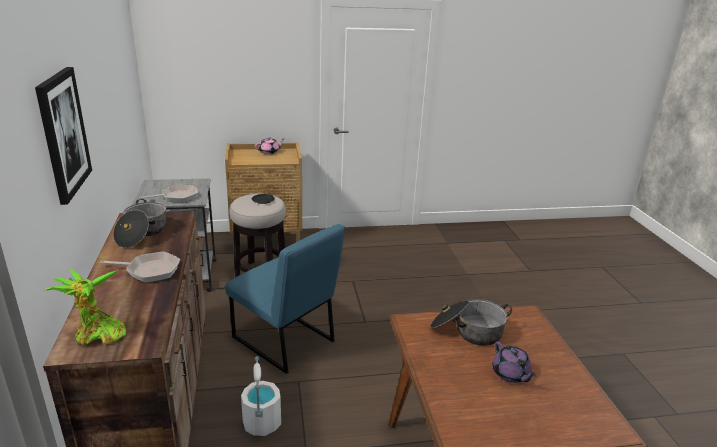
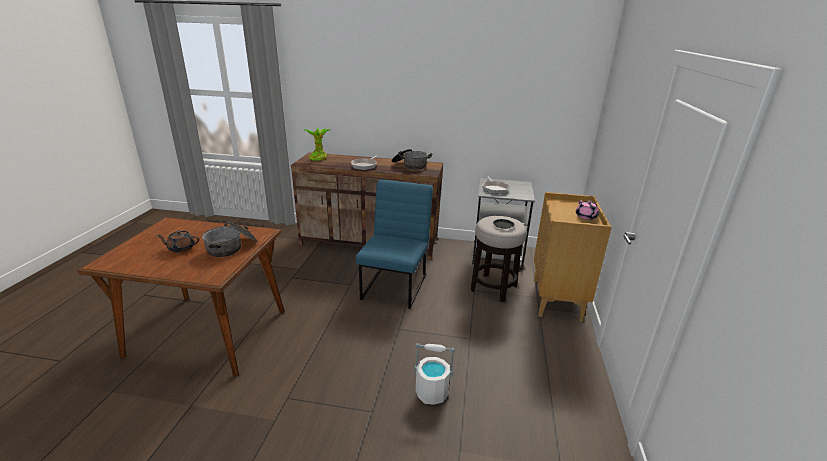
camera: 110 degrees right, 0 degrees up
picture [35,67,92,205] -> none
blue chair [225,224,345,374] -> blue chair turned 135 degrees clockwise [356,179,433,309]
white bucket [241,356,281,436] -> white bucket moved to [415,343,455,405]
purple teapot [492,342,536,383] -> brown teapot [156,231,199,253]

